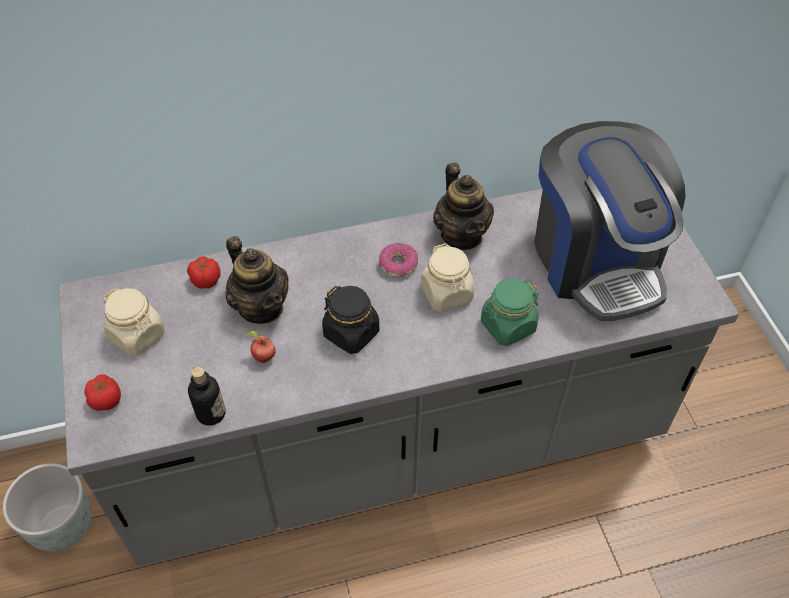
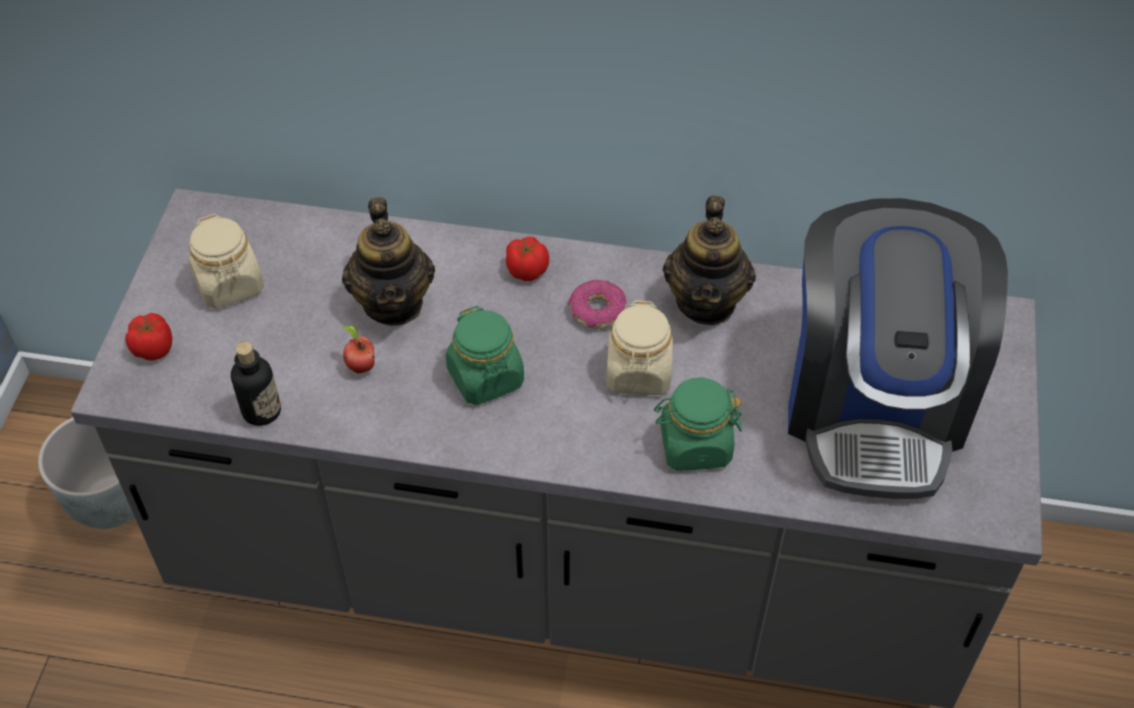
camera: 25 degrees right, 0 degrees up
tomato [187,256,220,289] -> tomato moved to [506,237,549,282]
black jar [322,286,379,354] -> green jar [446,306,524,405]

